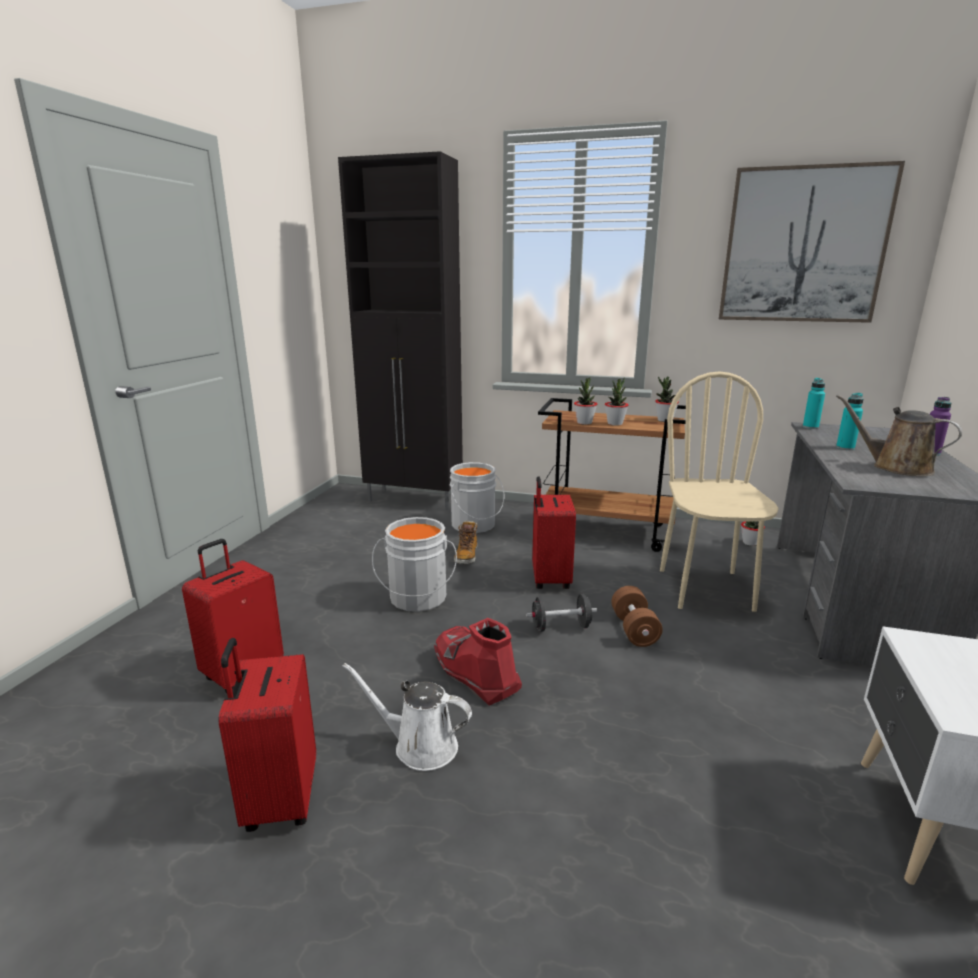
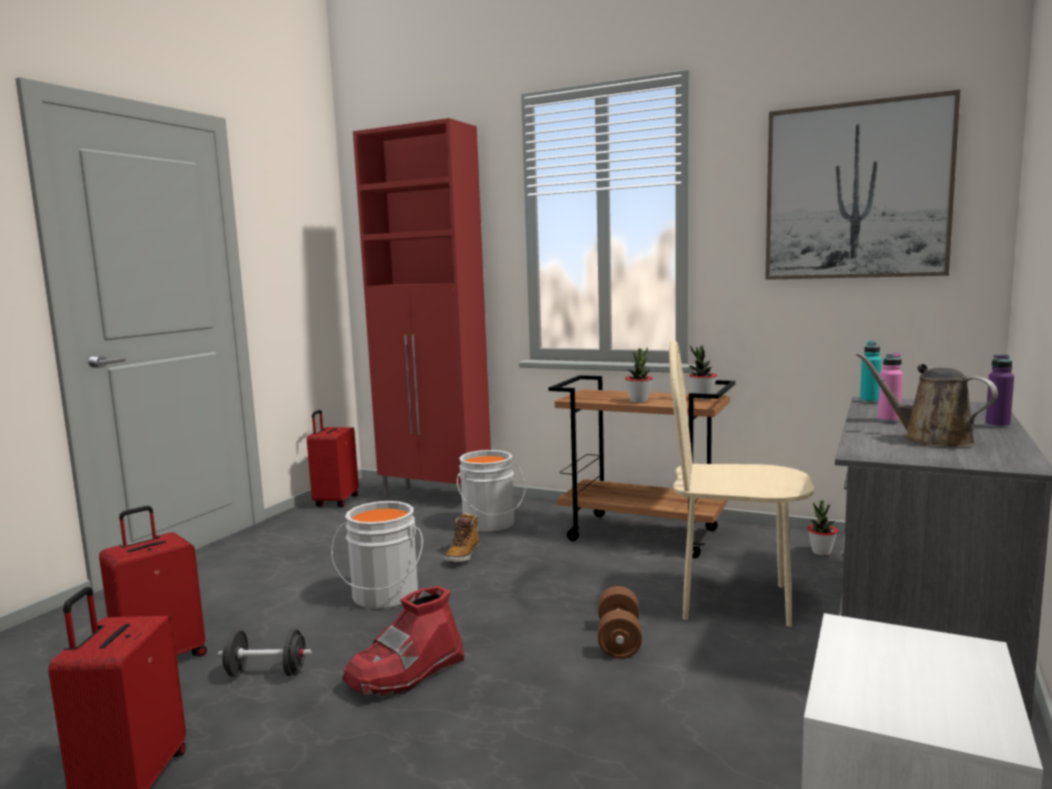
camera: 10 degrees right, 10 degrees down
black cabinet [338,151,463,510] -> red cabinet [353,118,491,498]
white watering can [343,663,472,771] -> none
red boot [433,618,522,705] -> red boot turned 105 degrees counterclockwise [342,586,464,696]
black dumbbell [526,594,597,632] -> black dumbbell moved to [218,629,312,677]
red suitcase [532,476,576,589] -> red suitcase moved to [307,410,359,507]
potted plant [574,377,597,425] -> none
beige chair [660,371,779,612] -> beige chair turned 90 degrees counterclockwise [669,340,814,627]
turquoise bottle [836,393,864,450] -> pink bottle [878,352,903,423]

